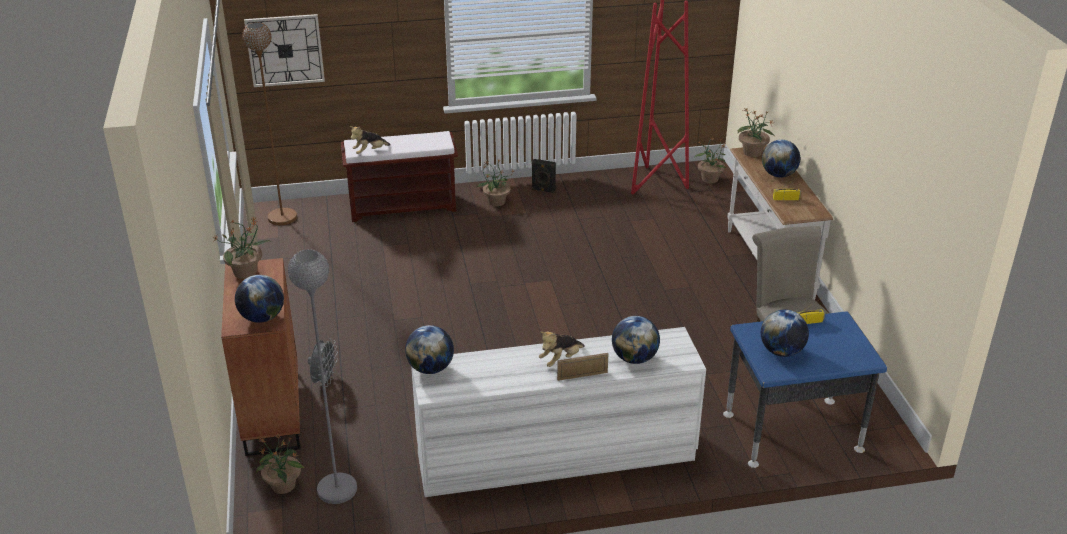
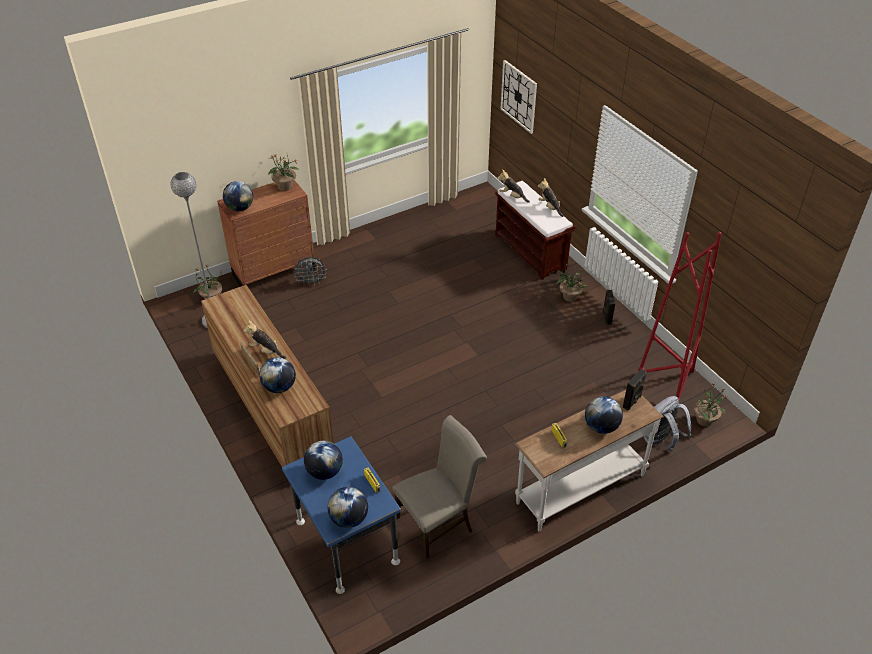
camera: 70 degrees right, 10 degrees up
brown floor lamp [242,22,297,225] -> none
globe [405,325,454,374] -> globe moved to [328,487,368,528]
white dresser [411,327,706,497] -> brown dresser [201,285,334,467]
potted plant [738,108,774,157] -> black speaker [623,369,647,411]
none -> plush toy [538,178,564,217]
none -> grey backpack [644,396,691,452]

